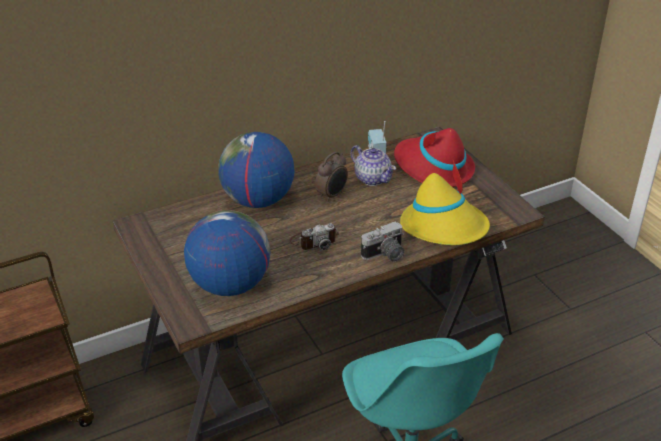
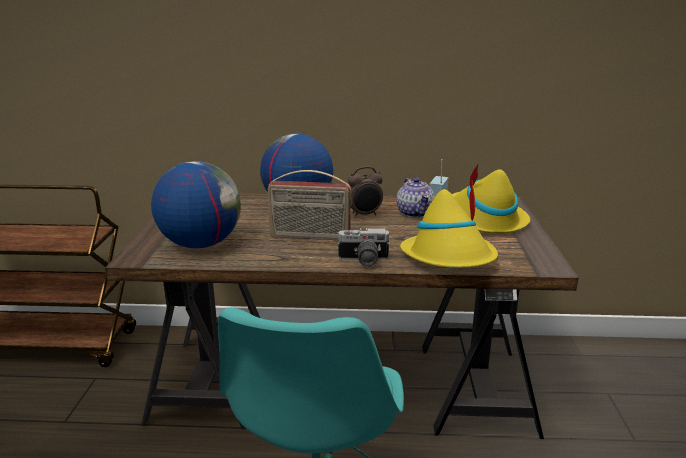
camera: 30 degrees right, 15 degrees down
camera [289,223,339,250] -> radio [267,170,352,240]
red hat [394,128,475,187] -> yellow hat [452,164,530,234]

